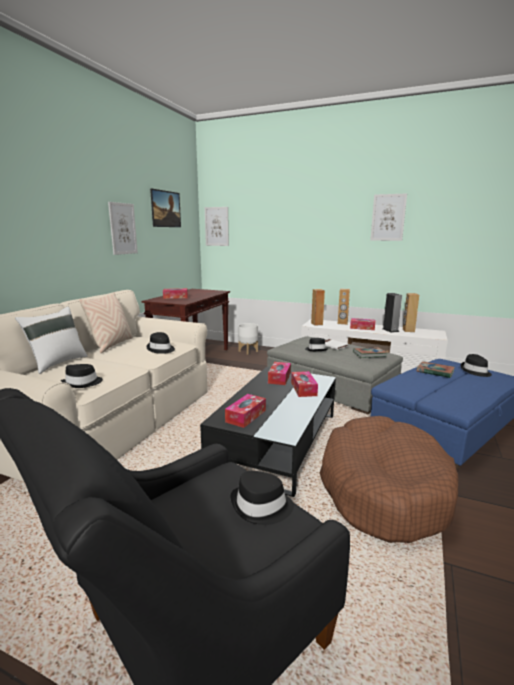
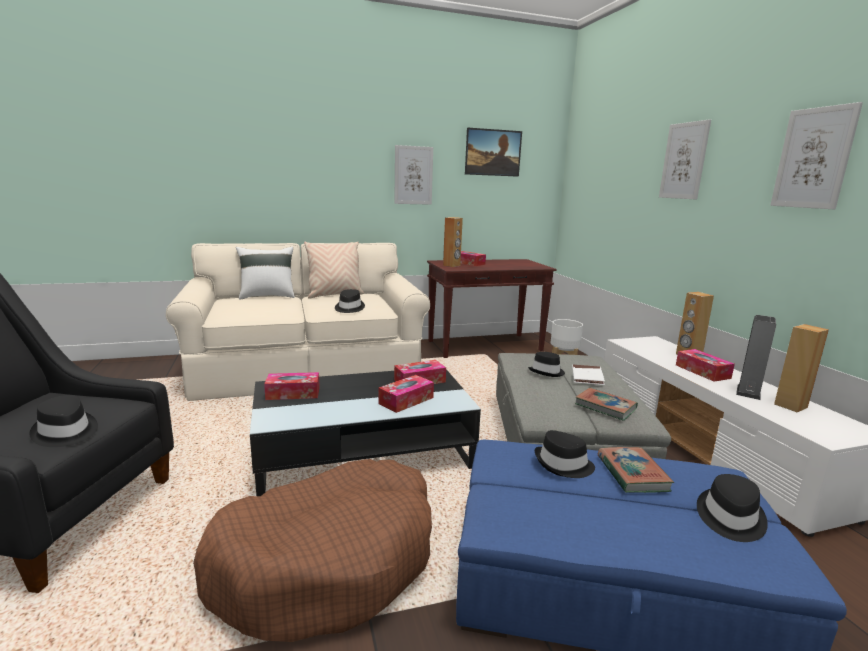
camera: 50 degrees right, 0 degrees up
black hat [61,364,103,388] -> black hat moved to [535,430,595,478]
picture [205,207,229,246] -> picture moved to [659,119,711,200]
brown speaker [311,289,325,325] -> brown speaker moved to [443,217,463,267]

